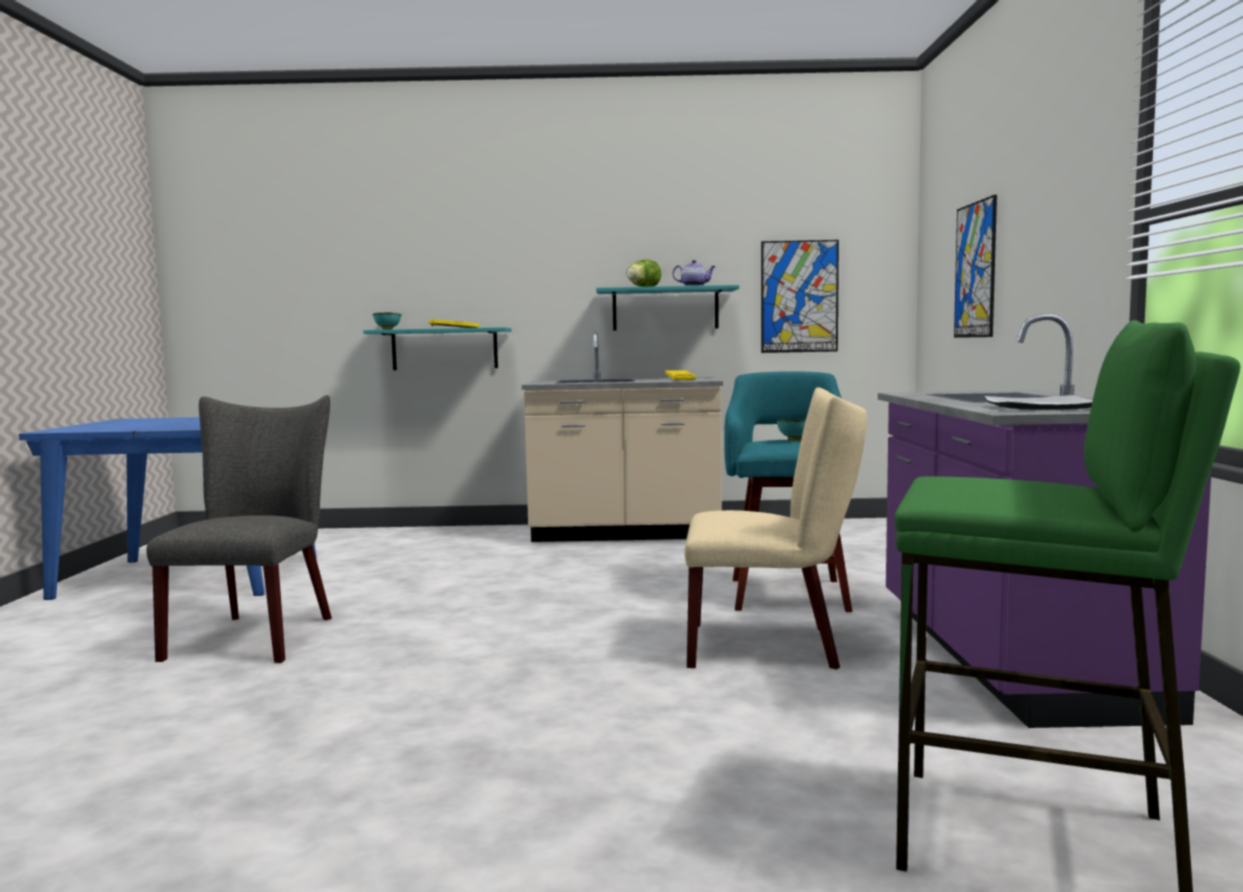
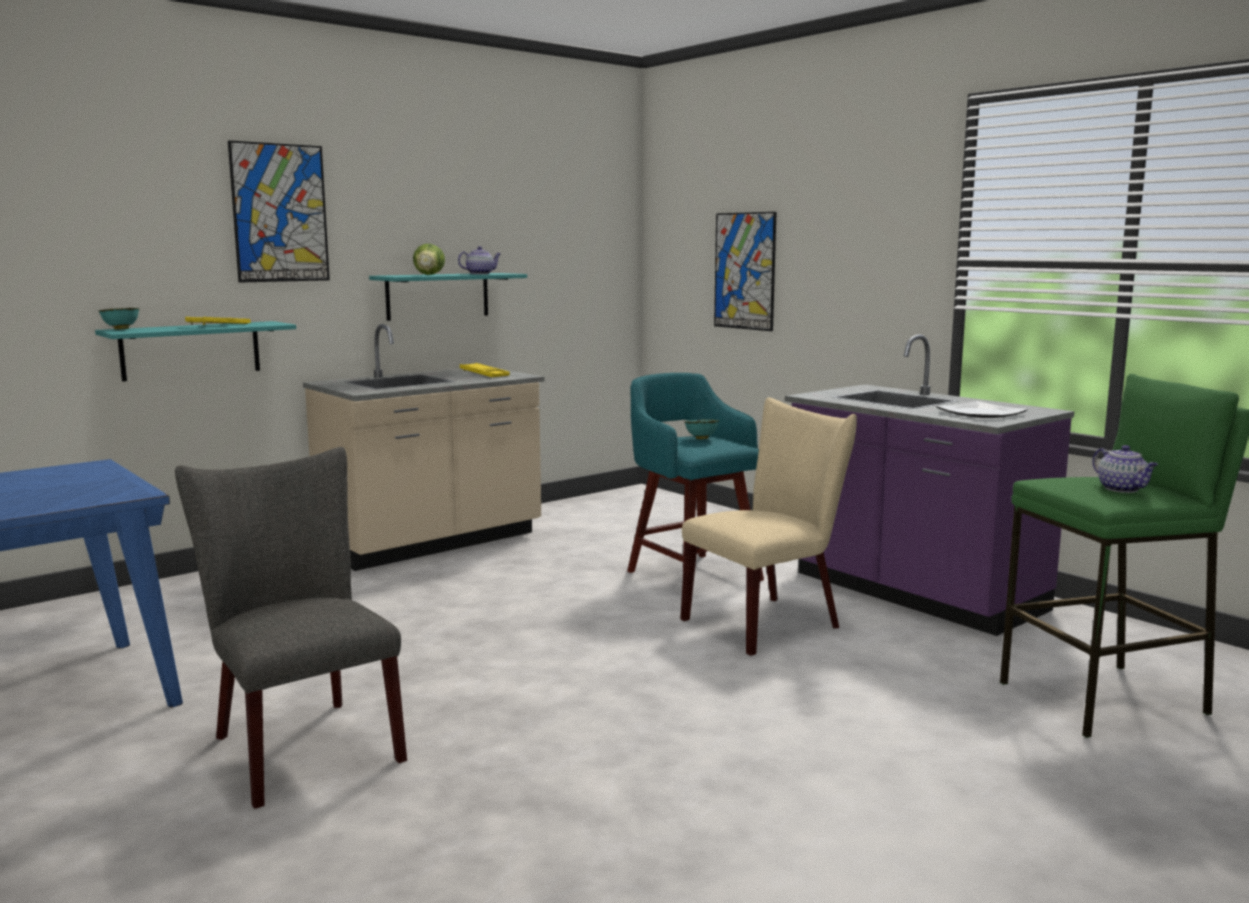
camera: 40 degrees left, 5 degrees up
picture [761,240,839,353] -> picture moved to [228,140,330,283]
none -> teapot [1093,445,1158,493]

